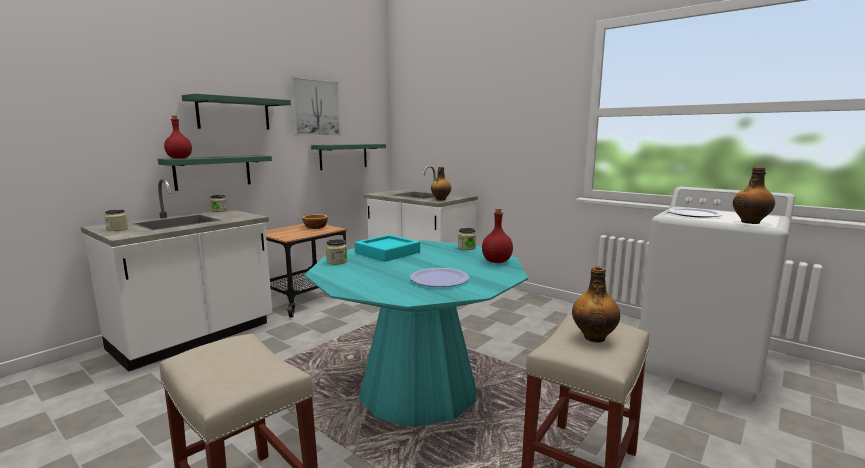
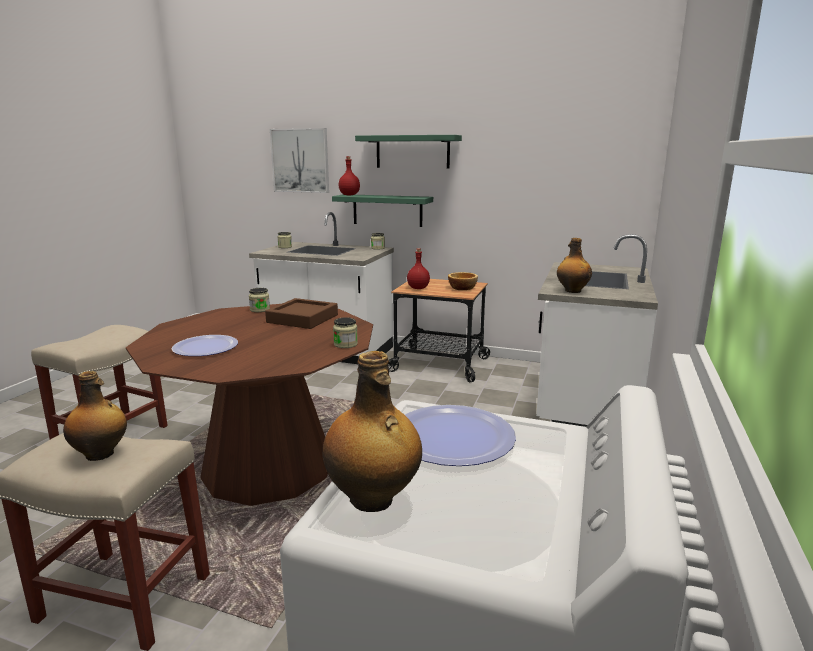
camera: 70 degrees right, 5 degrees up
picture [290,77,341,136] -> picture moved to [270,128,329,193]
turquoise dining table [305,240,528,427] -> brown dining table [126,304,373,506]
green shelf [311,144,386,170] -> none
turquoise tray [355,235,420,262] -> brown tray [265,298,338,329]
red bottle [482,208,513,263] -> red bottle moved to [407,248,430,289]

